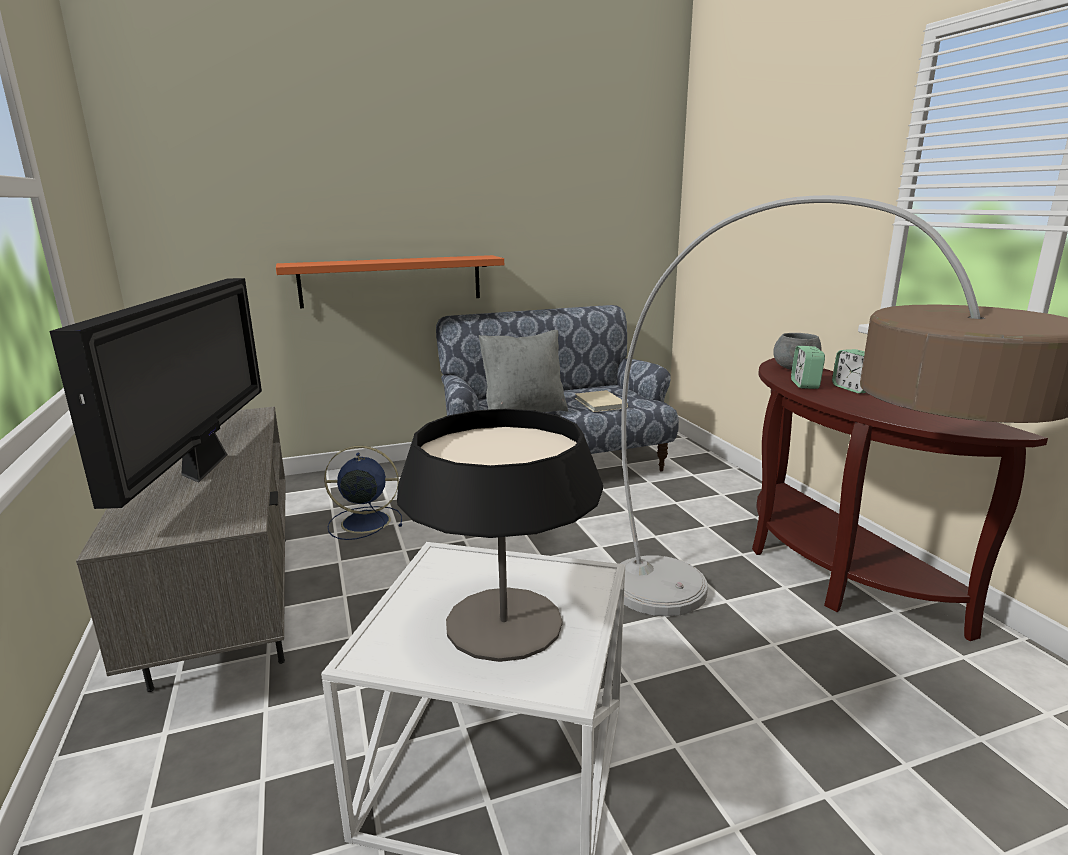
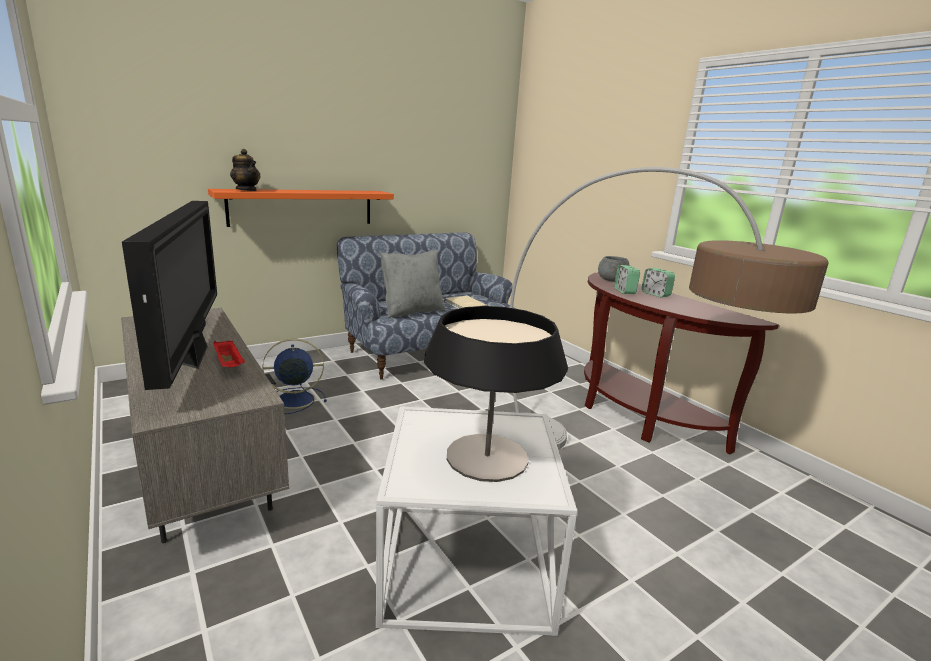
camera: 15 degrees left, 0 degrees up
none -> red tray [213,340,245,367]
none -> teapot [230,149,261,191]

